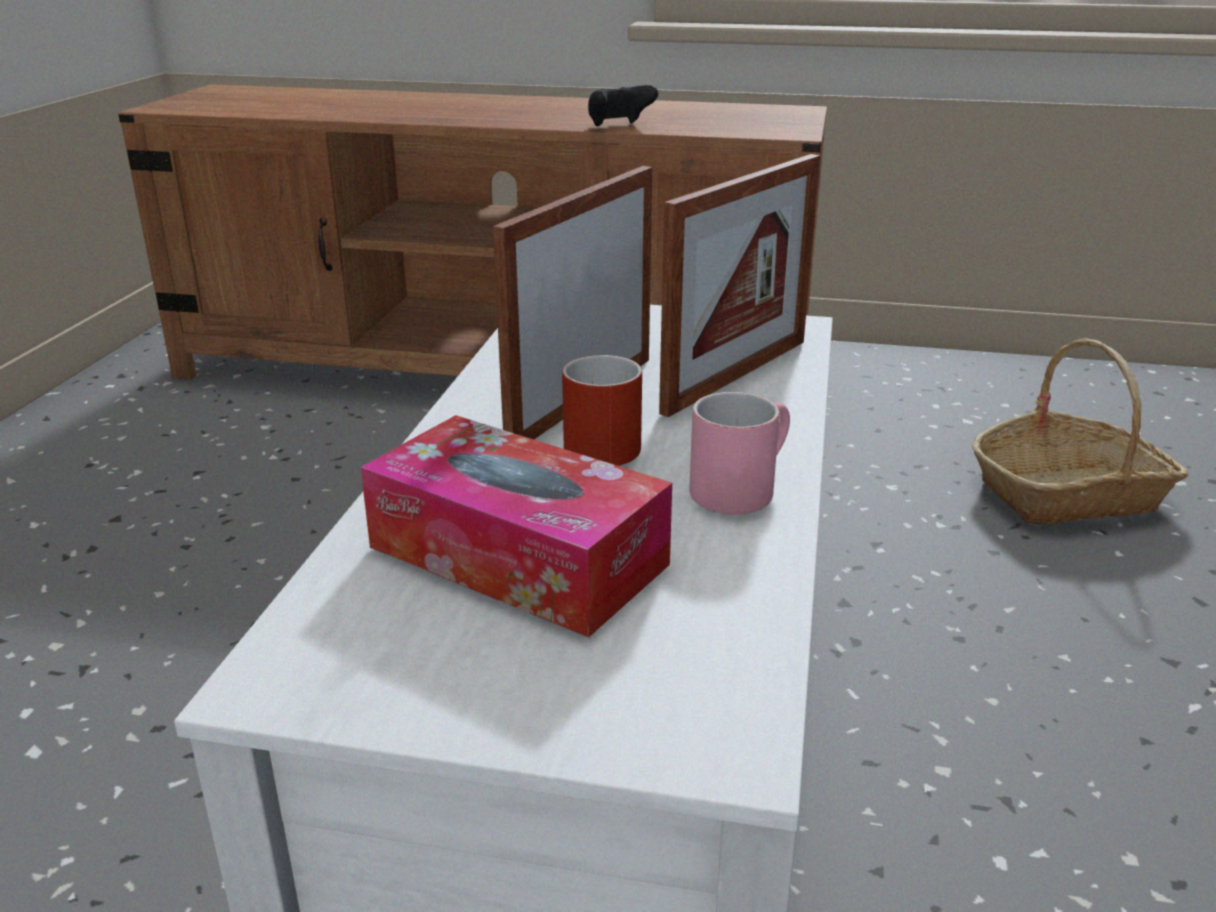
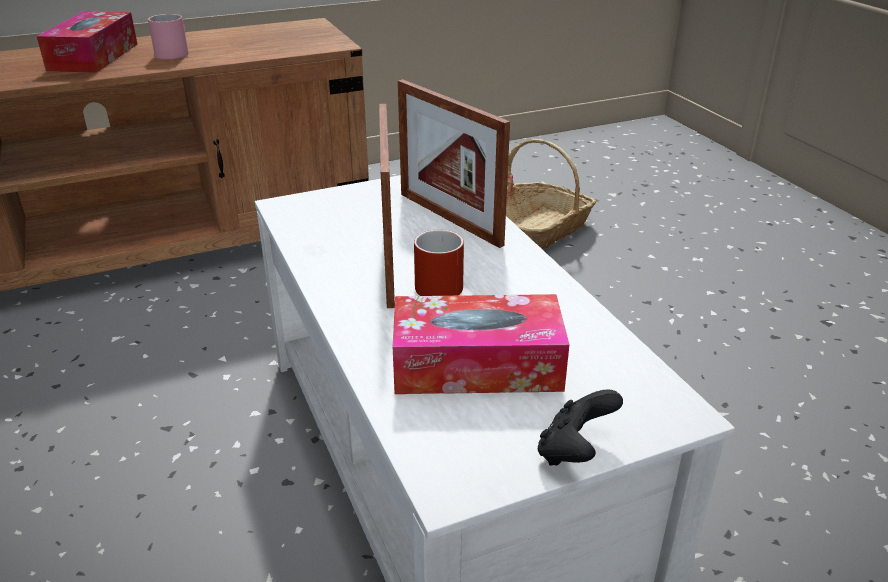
camera: 35 degrees left, 5 degrees up
black game controller [588,85,658,126] -> black game controller moved to [538,389,623,466]
picture frame [659,154,820,417] -> picture frame turned 135 degrees clockwise [398,79,510,248]
pink mug [689,392,790,514] -> pink mug moved to [148,14,188,60]
none -> tissue box [37,11,138,73]

